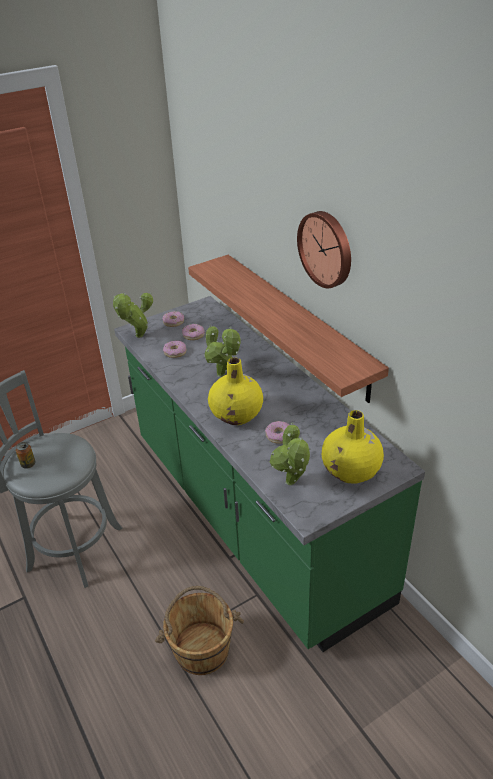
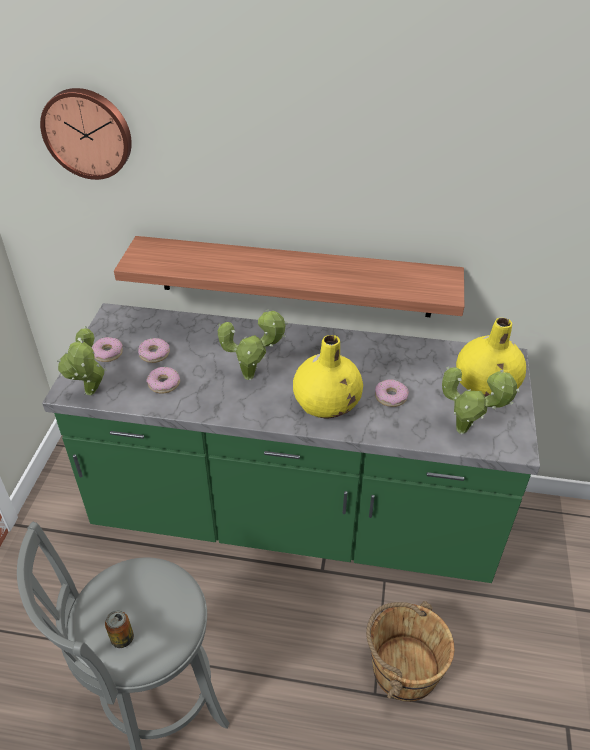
camera: 50 degrees left, 5 degrees up
wall clock [297,211,351,288] -> wall clock moved to [40,88,132,180]

